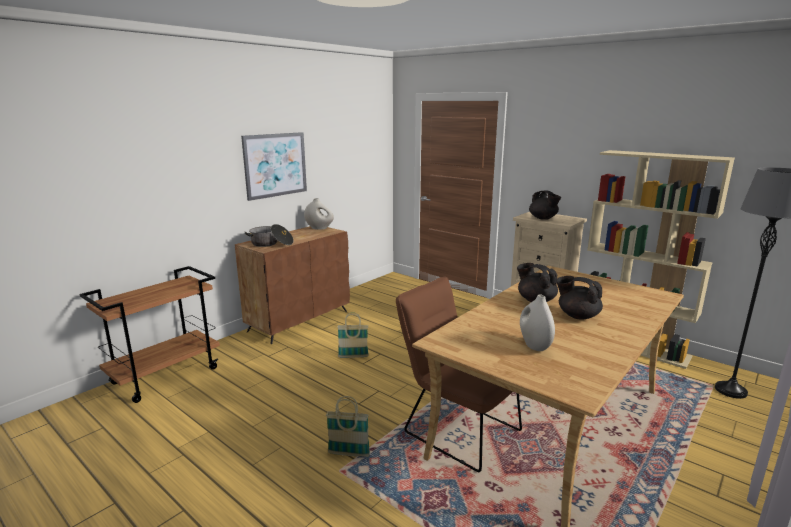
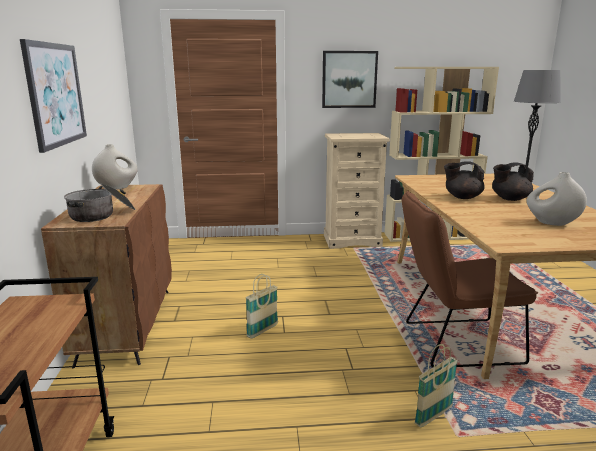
camera: 45 degrees left, 0 degrees up
black teapot [529,191,561,220] -> none
none -> picture [322,51,378,108]

